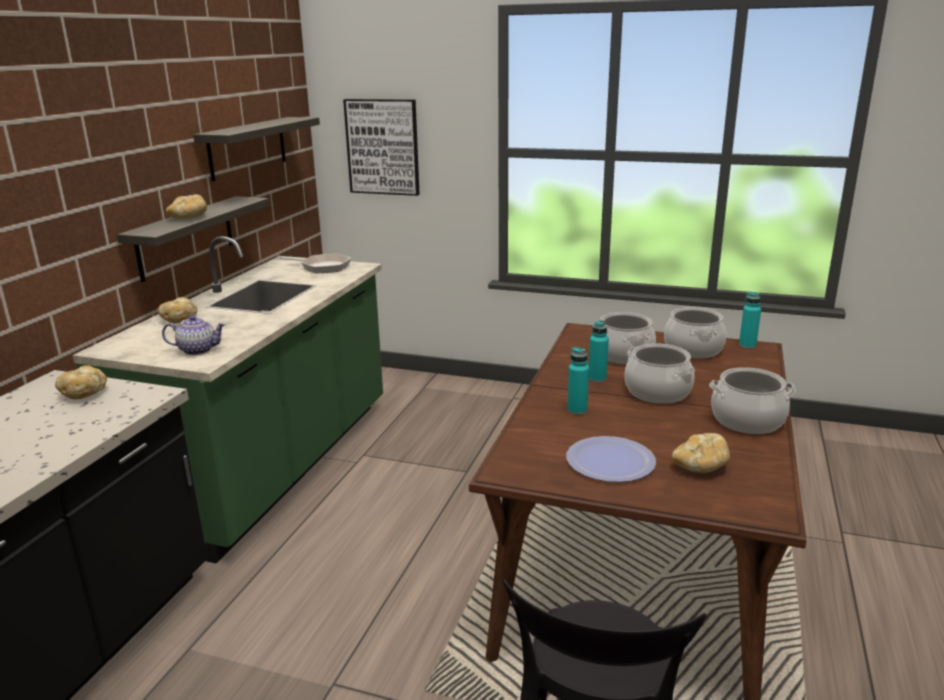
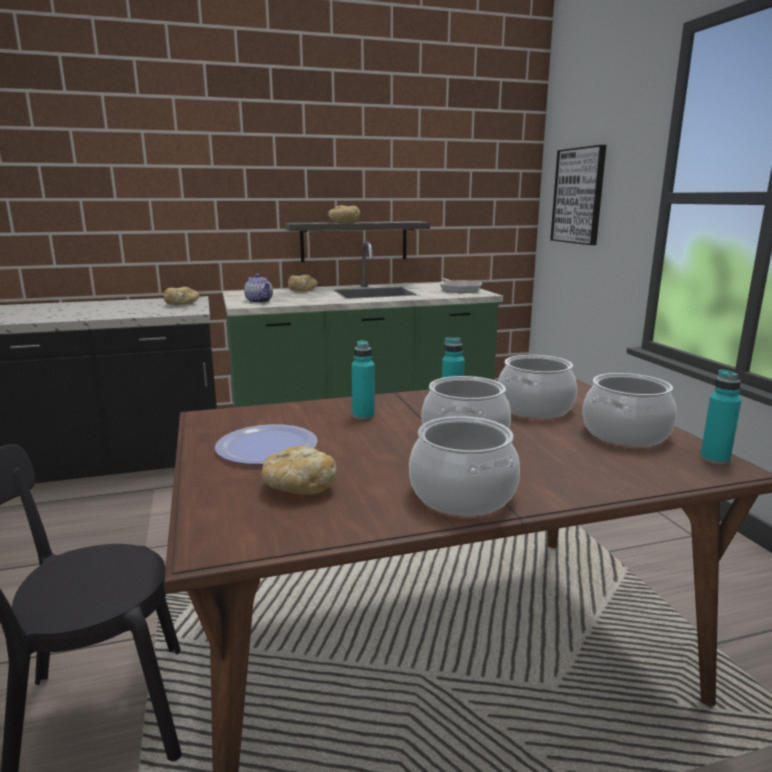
camera: 55 degrees right, 5 degrees down
shelf [193,117,320,182] -> none

